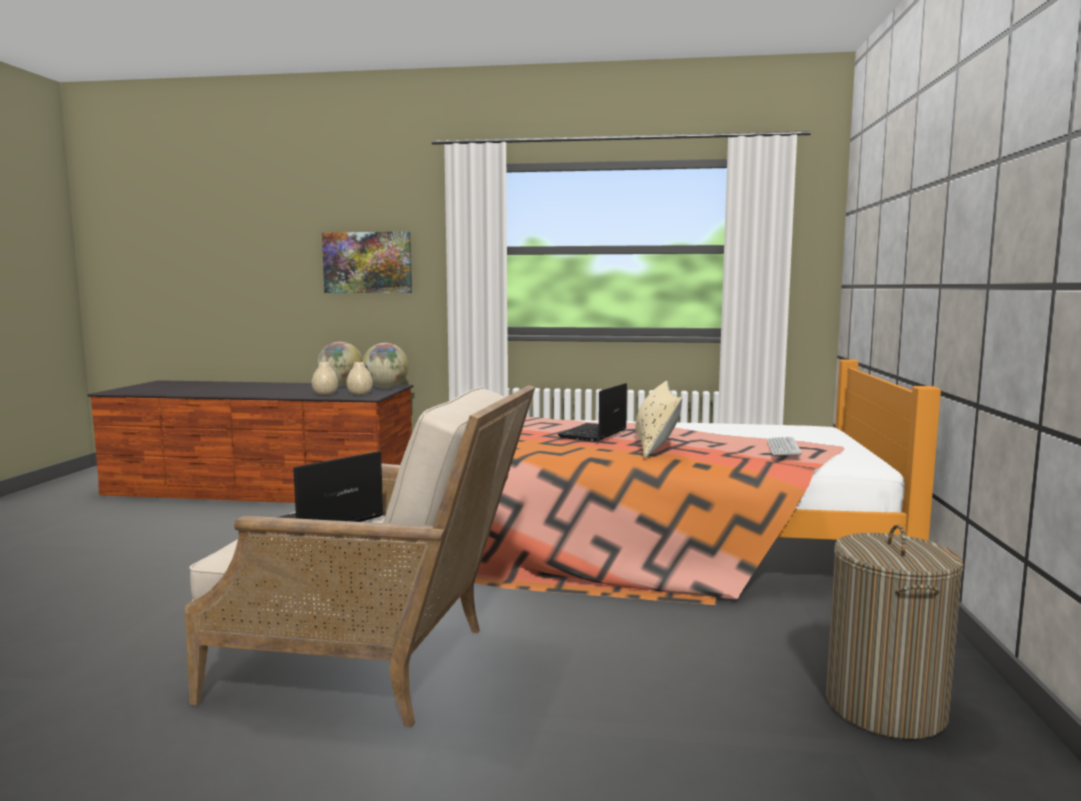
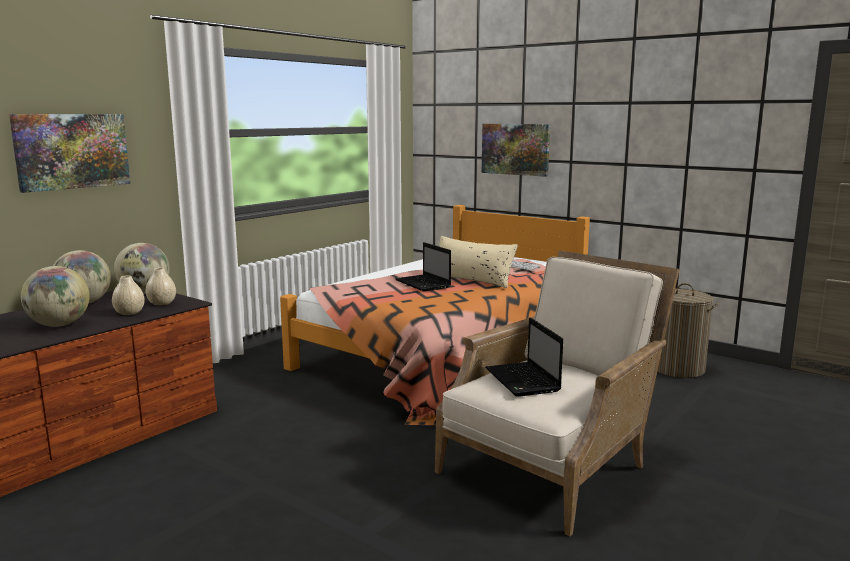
camera: 60 degrees left, 5 degrees up
none -> globe [21,266,90,327]
none -> picture [482,124,550,177]

